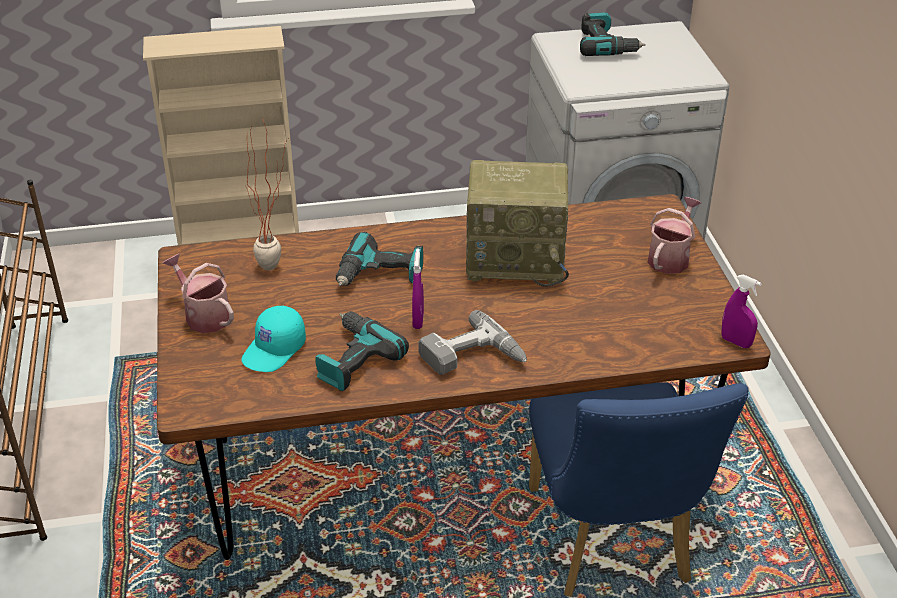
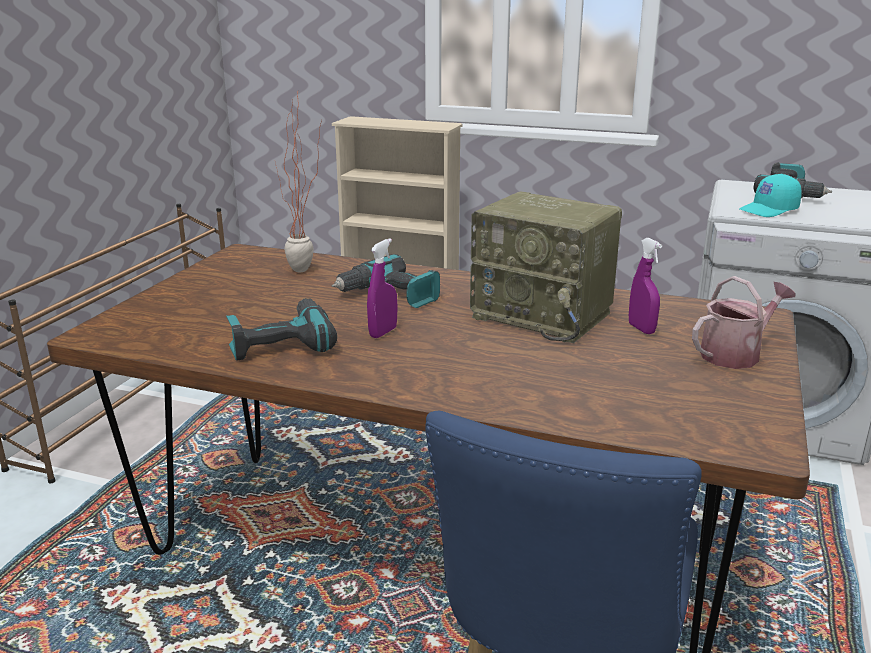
camera: 30 degrees right, 15 degrees down
watering can [163,254,234,333] -> none
turquoise cap [241,306,306,372] -> turquoise cap moved to [739,174,802,217]
power drill [418,310,527,375] -> none
purple spray bottle [721,275,762,348] -> purple spray bottle moved to [629,238,662,334]

